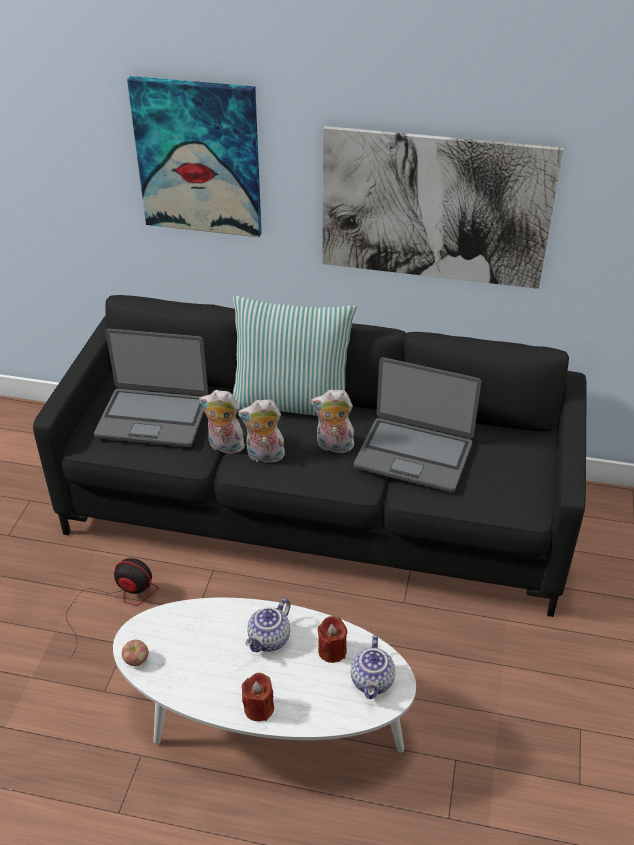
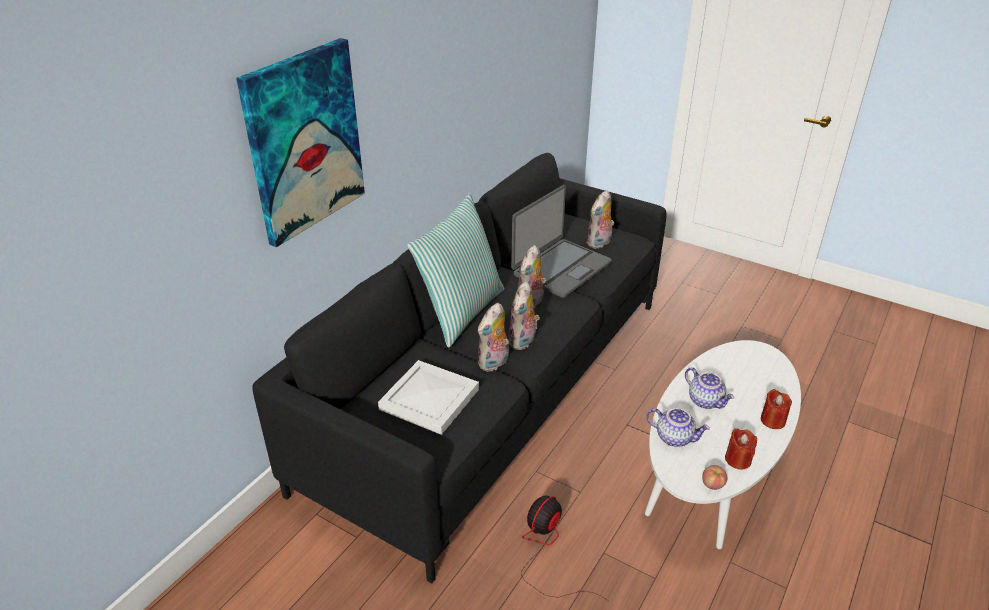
camera: 70 degrees left, 5 degrees down
laptop [94,329,208,447] -> white tray [378,360,479,435]
red candle [317,616,347,663] -> red candle moved to [725,428,757,470]
picture [322,126,563,289] -> none
teapot [351,635,395,699] -> teapot moved to [646,408,710,447]
none -> plush toy [587,190,614,249]

